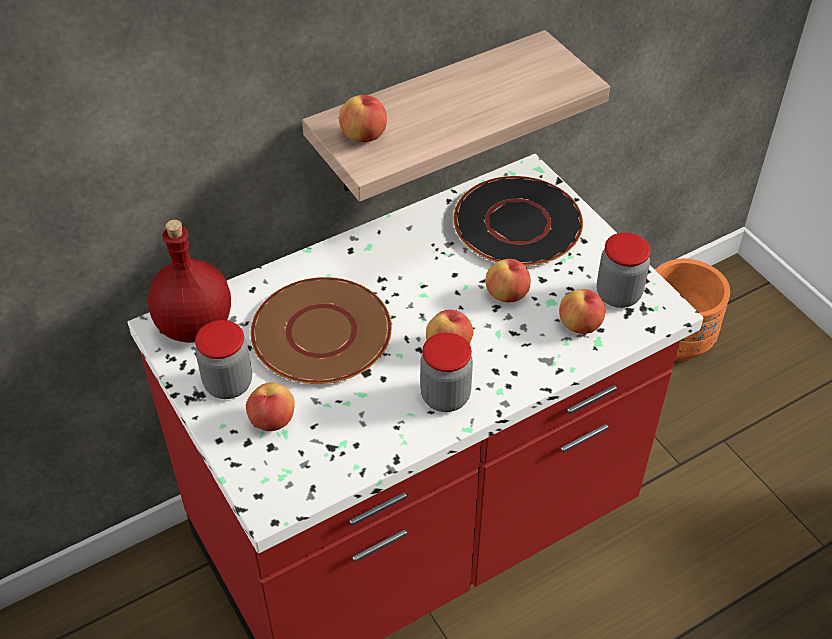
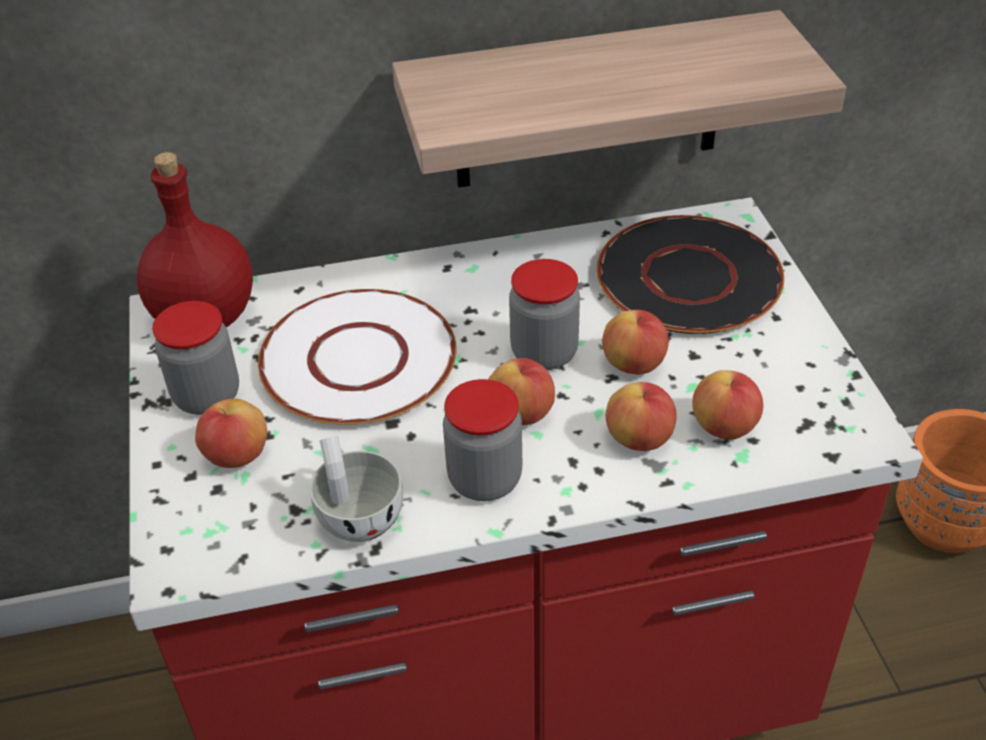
camera: 20 degrees right, 5 degrees down
brown plate [251,277,392,384] -> white plate [258,289,457,425]
apple [339,95,387,142] -> apple moved to [606,382,677,451]
jar [597,232,651,308] -> jar moved to [509,259,580,370]
none -> white cup [310,436,403,542]

